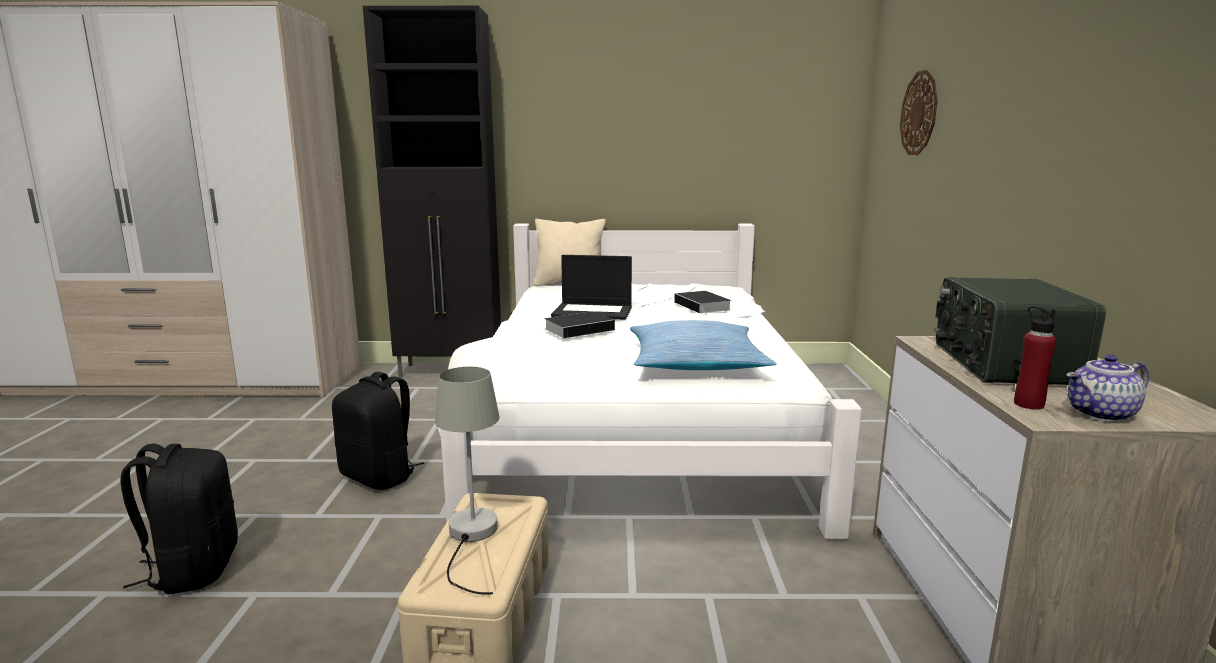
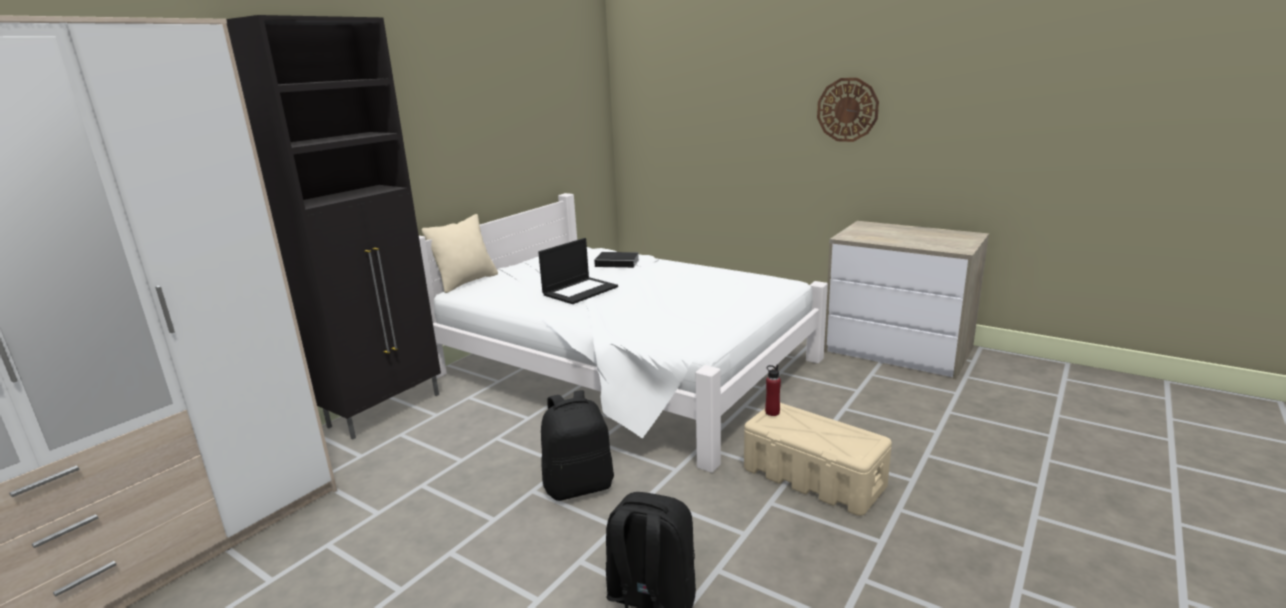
camera: 55 degrees left, 5 degrees up
grey table lamp [435,367,499,595] -> none
book [544,311,615,338] -> none
pillow [630,320,777,370] -> none
wall clock [900,70,938,155] -> wall clock moved to [817,78,879,142]
radio [934,277,1106,385] -> none
red bottle [1014,306,1056,410] -> red bottle moved to [765,364,781,416]
teapot [1066,354,1149,422] -> none

